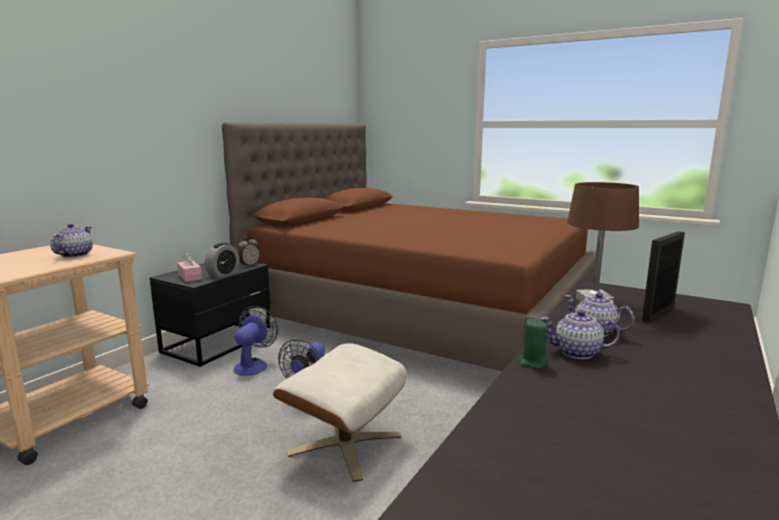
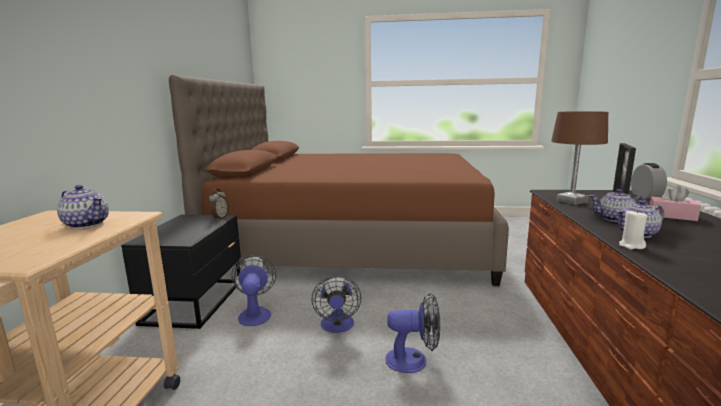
camera: 25 degrees left, 0 degrees up
teapot [50,224,92,258] -> teapot turned 135 degrees clockwise [57,185,109,229]
pink tissue box [177,252,202,282] -> pink tissue box moved to [649,185,701,221]
alarm clock [205,243,239,277] -> alarm clock moved to [631,163,667,199]
beige ottoman [273,343,407,482] -> fan [385,293,440,373]
green candle [519,318,548,368] -> white candle [619,210,648,249]

